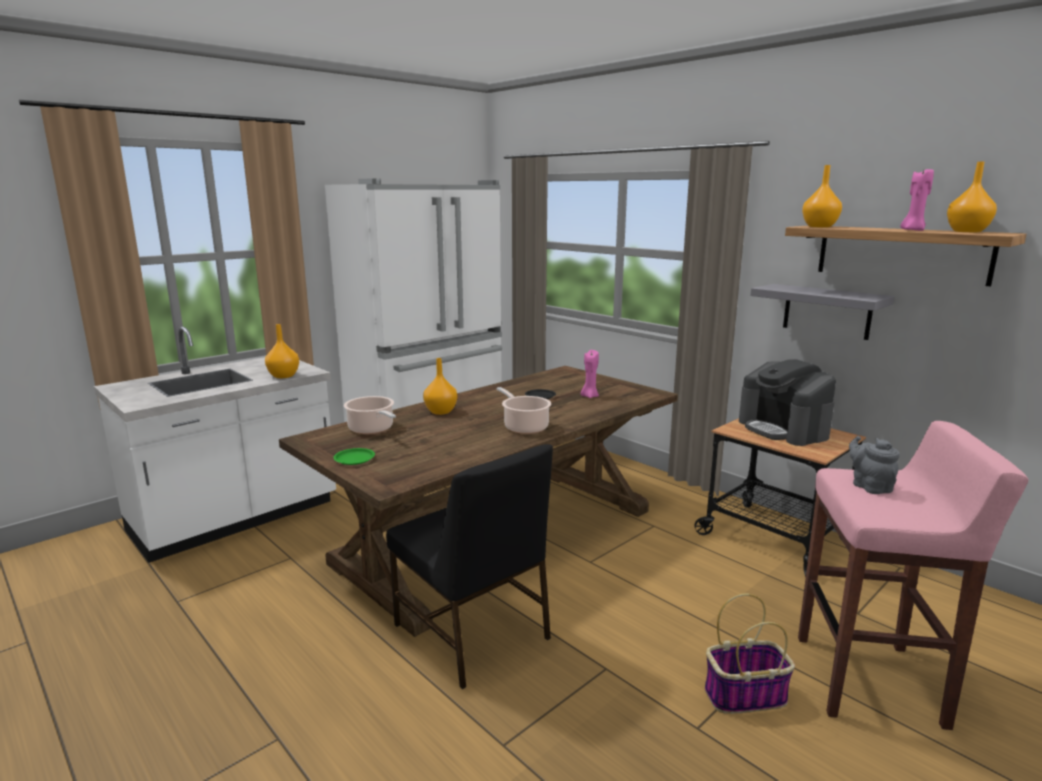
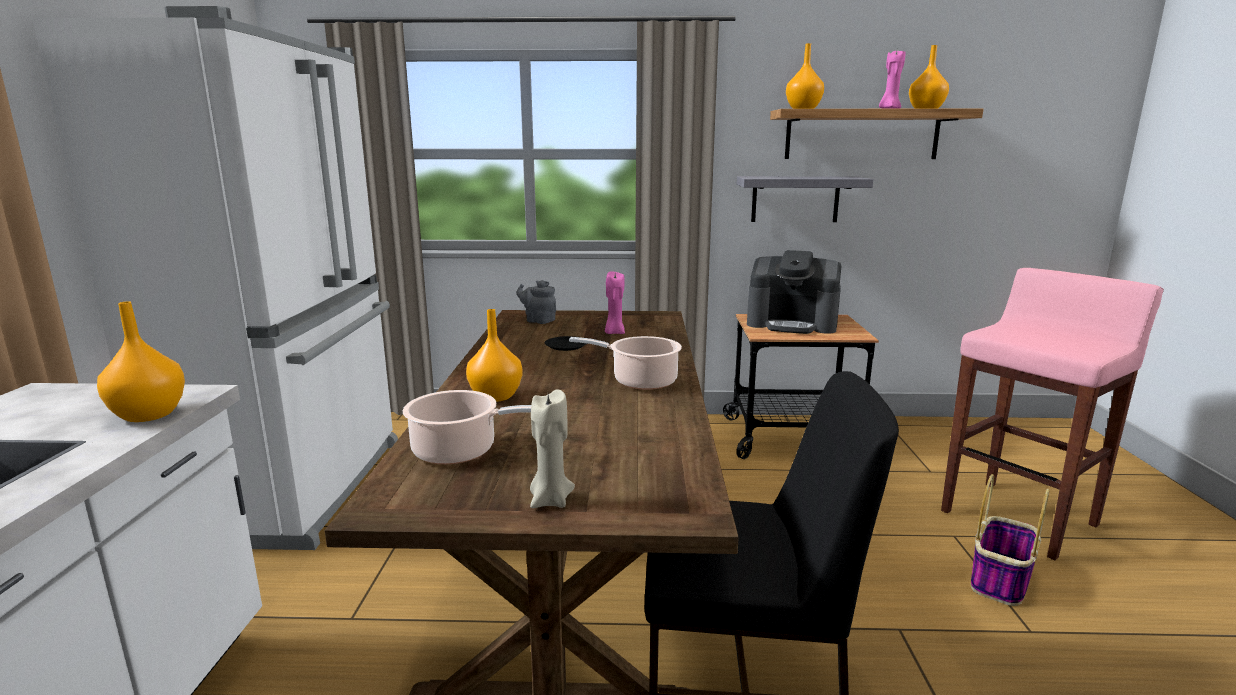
camera: 45 degrees left, 0 degrees up
green plate [333,448,375,465] -> beige candle [530,389,575,508]
grey teapot [849,436,900,494] -> grey teapot moved to [517,280,556,324]

